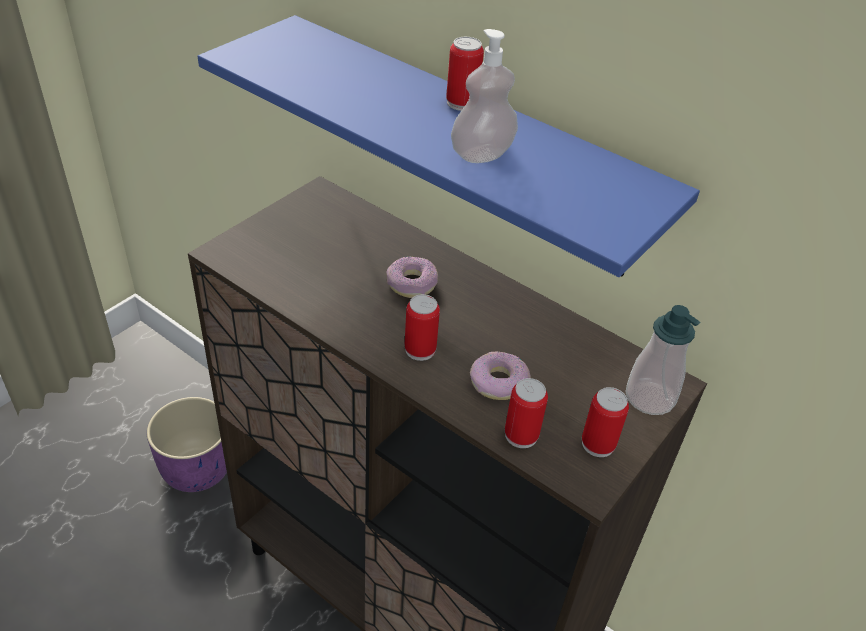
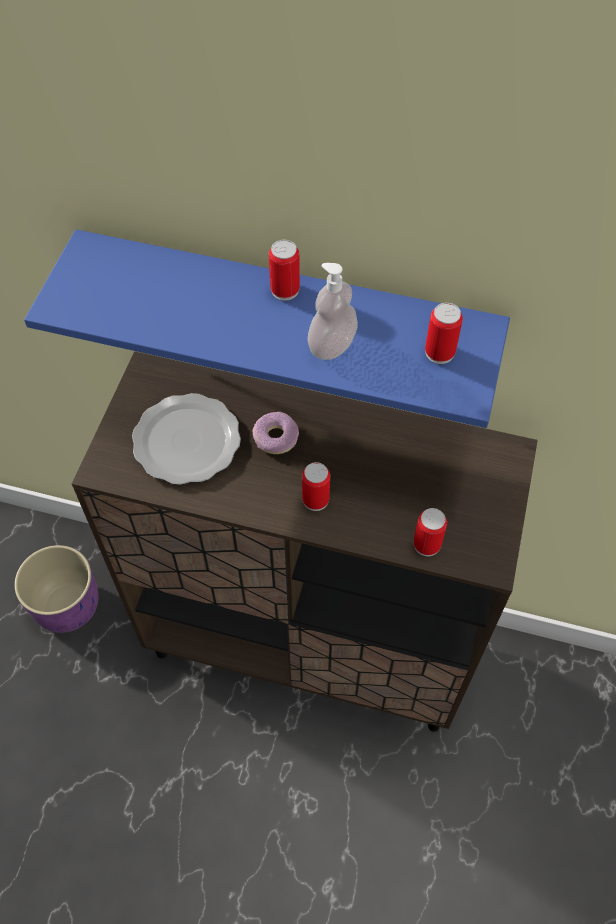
camera: 20 degrees left, 15 degrees up
donut [470,351,531,400] -> none
can [582,387,629,457] -> can moved to [425,303,463,364]
soap dispenser [626,305,700,415] -> none
none -> plate [132,393,241,485]

